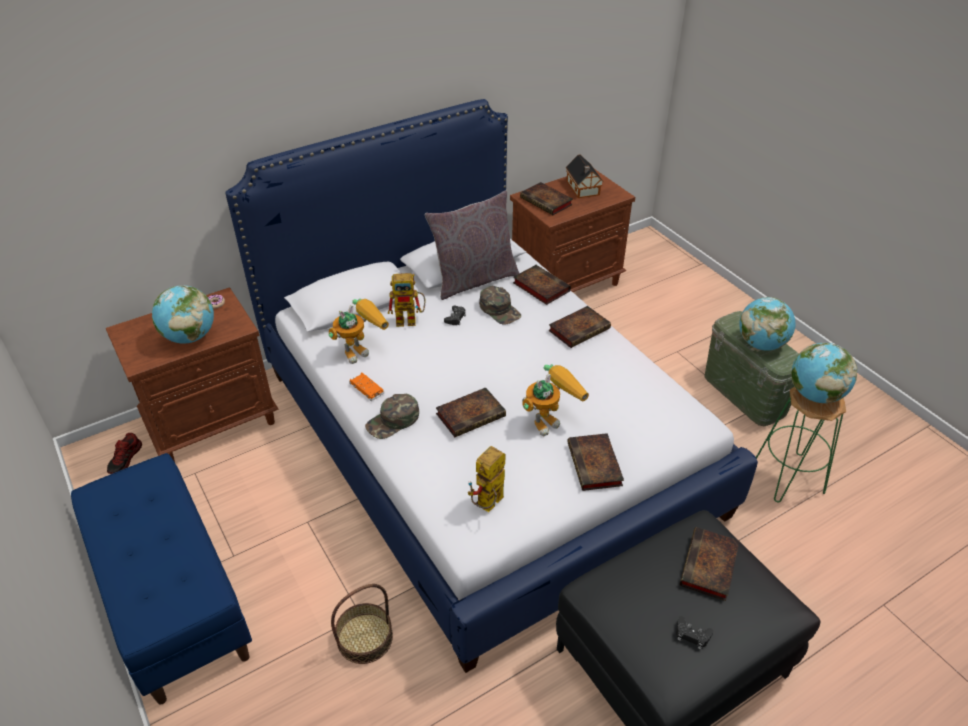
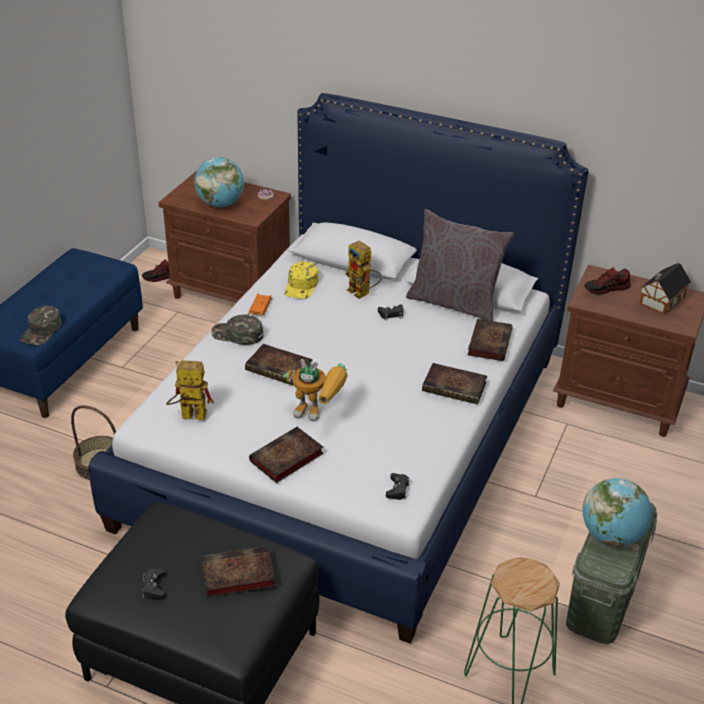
camera: 55 degrees right, 5 degrees down
toy robot [329,299,389,364] -> yellow cap [284,261,318,299]
green cap [479,286,521,324] -> green cap moved to [20,306,62,345]
book [520,182,573,215] -> shoe [584,267,631,295]
globe [791,343,857,403] -> none
none -> black game controller [386,473,409,500]

